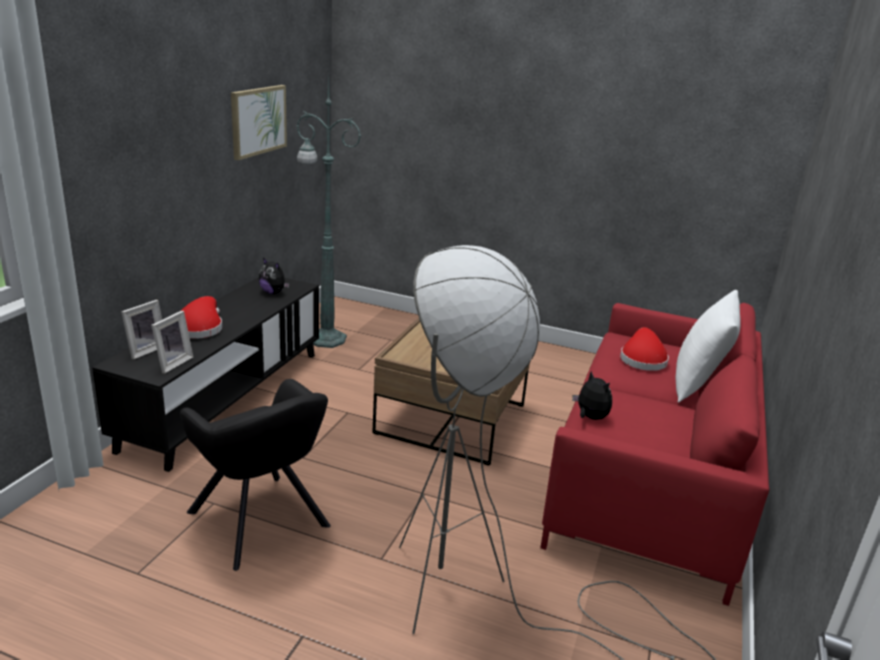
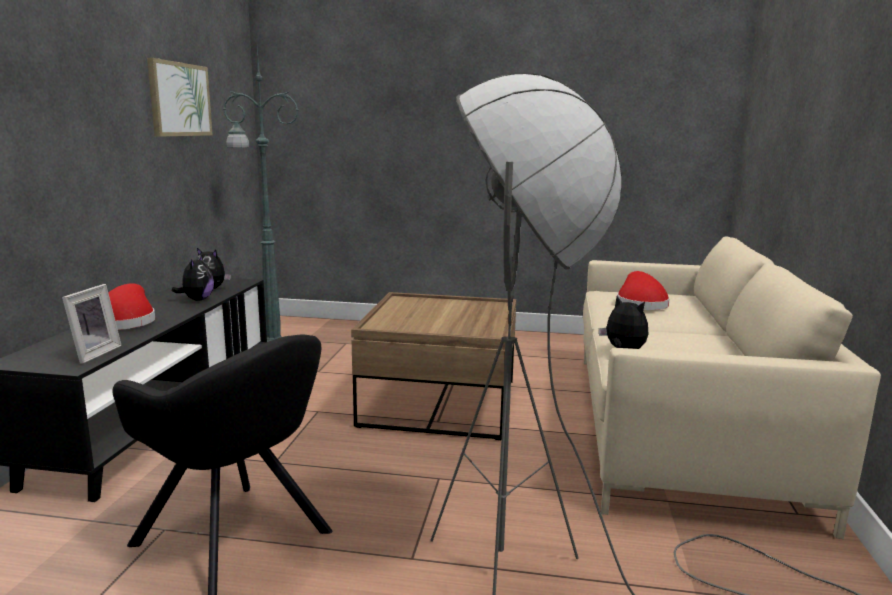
camera: 10 degrees left, 10 degrees down
picture frame [121,300,162,360] -> none
red sofa [540,303,769,606] -> beige sofa [583,236,881,539]
white pillow [676,290,741,403] -> none
none -> plush toy [172,255,214,301]

